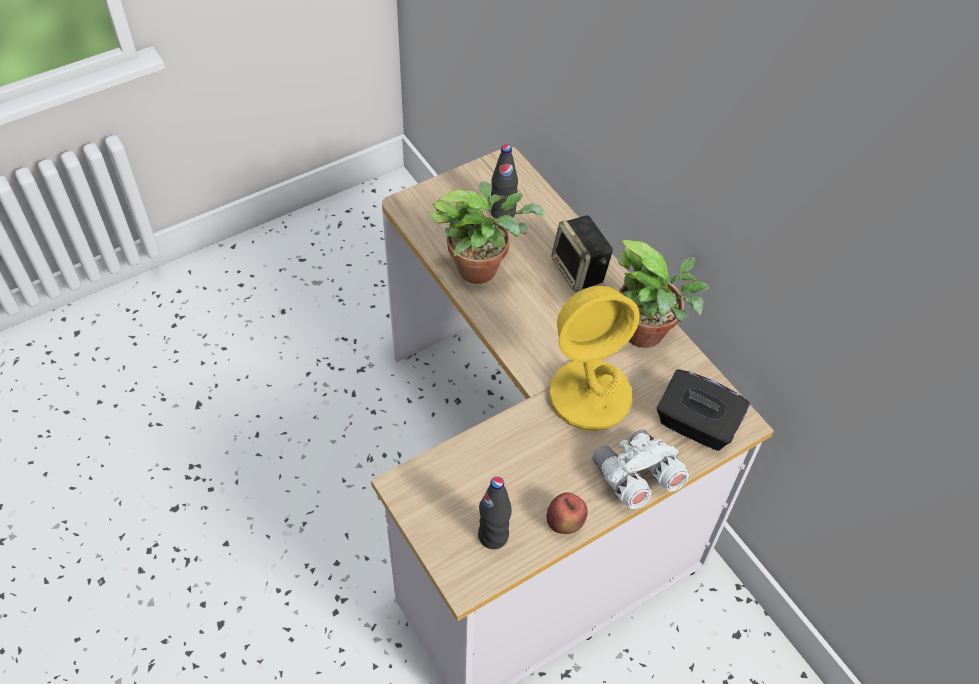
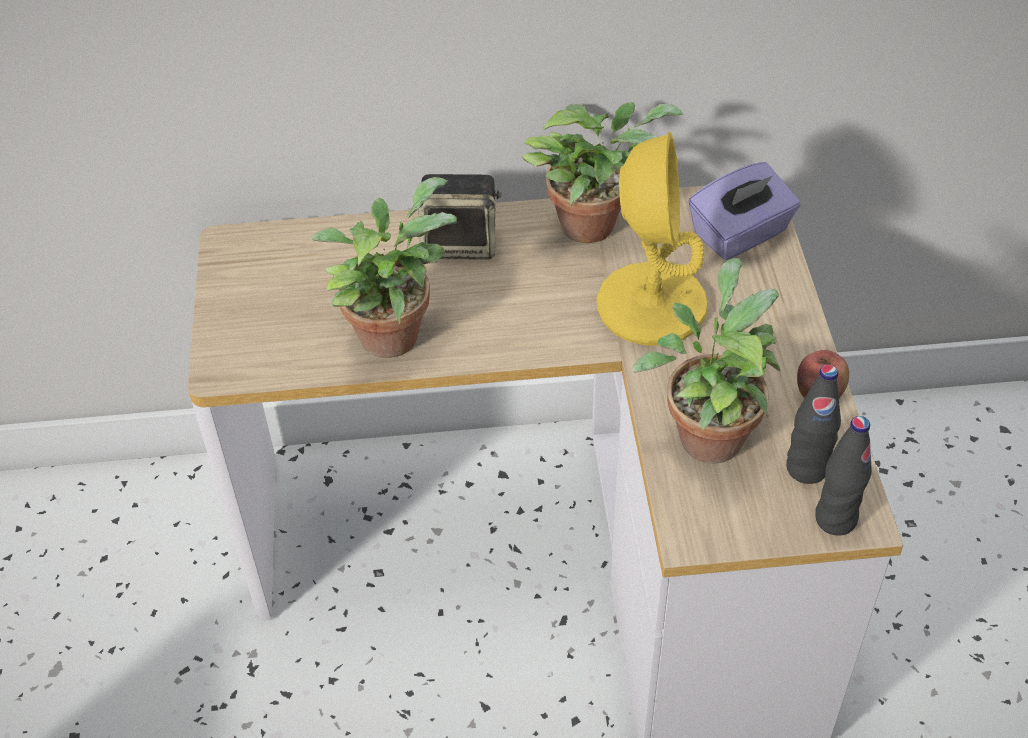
camera: 60 degrees left, 5 degrees down
black bottle [491,145,518,219] -> black bottle moved to [815,416,872,536]
white binoculars [593,429,689,509] -> none
black tissue box [657,369,750,451] -> purple tissue box [688,162,801,260]
none -> potted plant [633,258,781,464]

